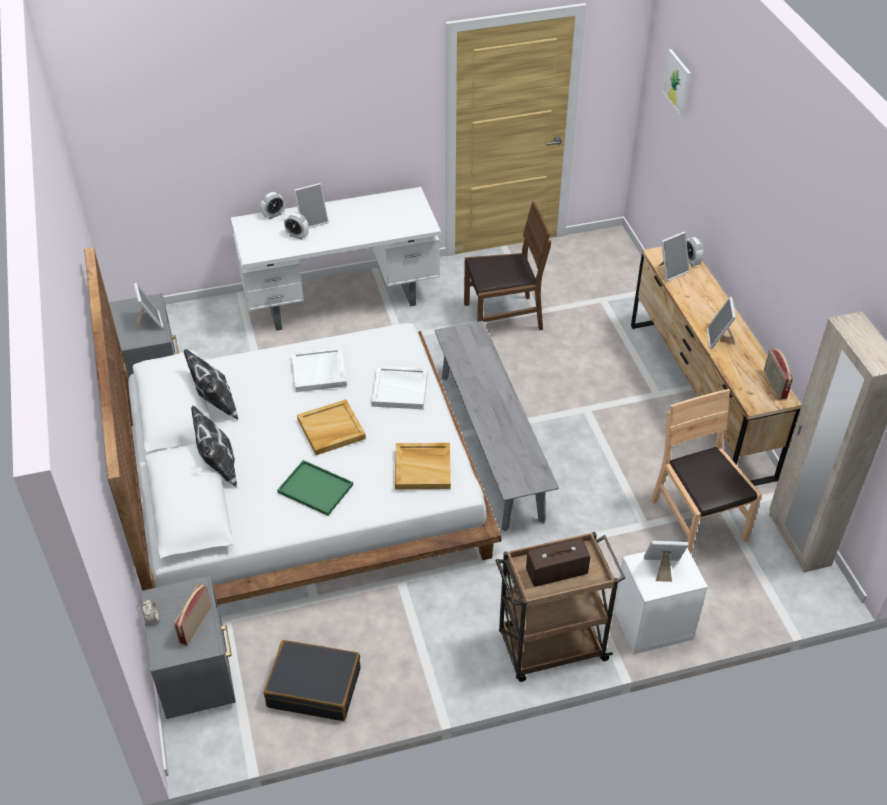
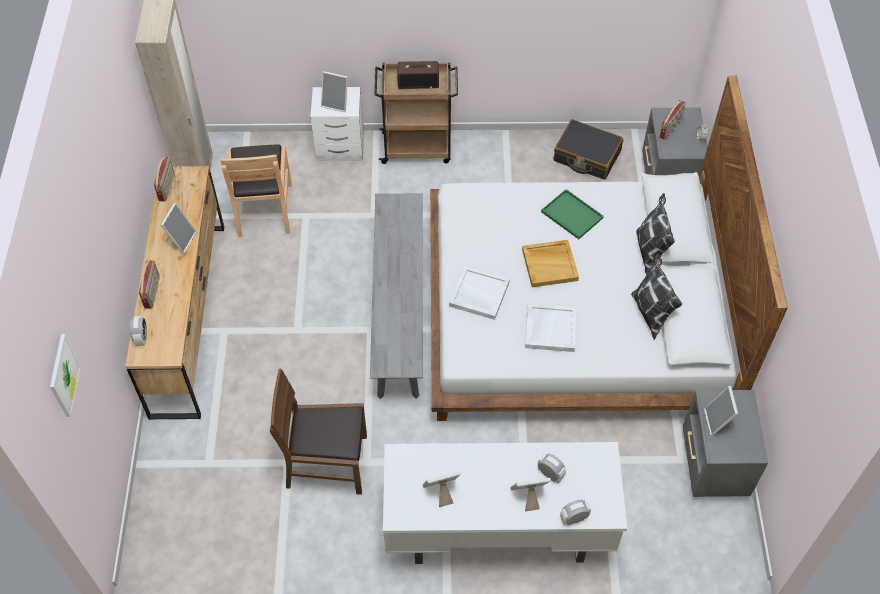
camera: 165 degrees left, 10 degrees up
beige tray [395,443,451,489] -> none
picture frame [658,231,690,281] -> picture frame moved to [423,471,461,507]
none -> radio [139,260,160,309]

